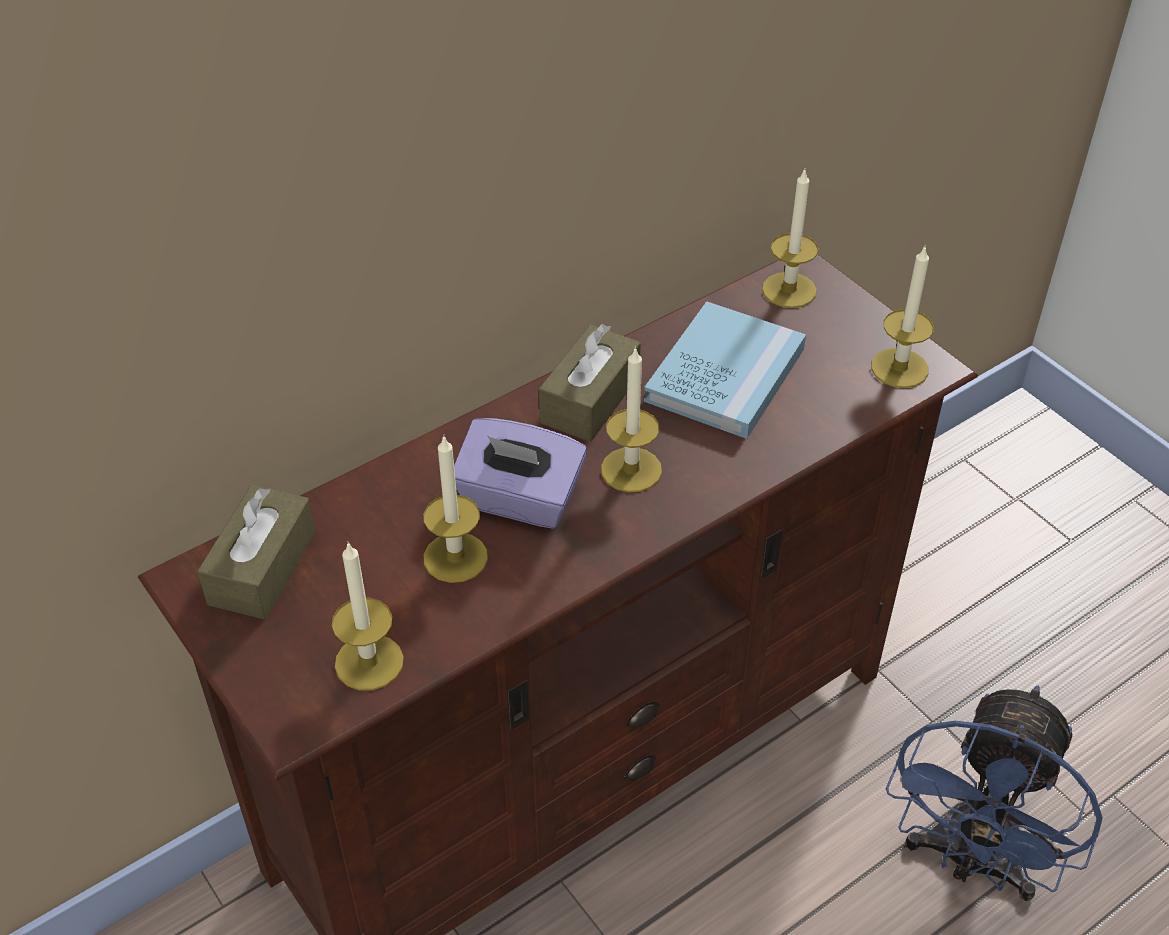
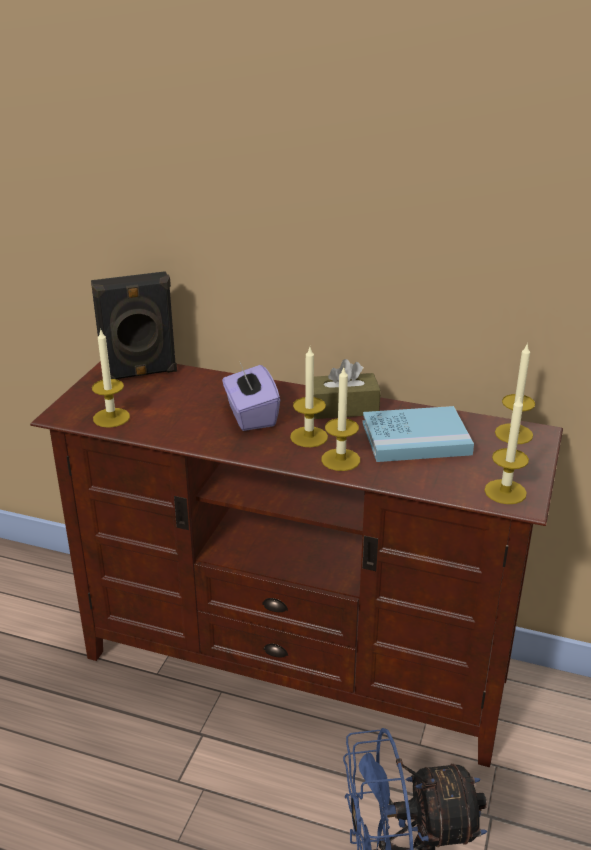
camera: 55 degrees right, 15 degrees down
brown tissue box [197,485,315,620] -> black speaker [91,271,177,379]
candle [423,434,488,583] -> candle moved to [321,367,360,471]

